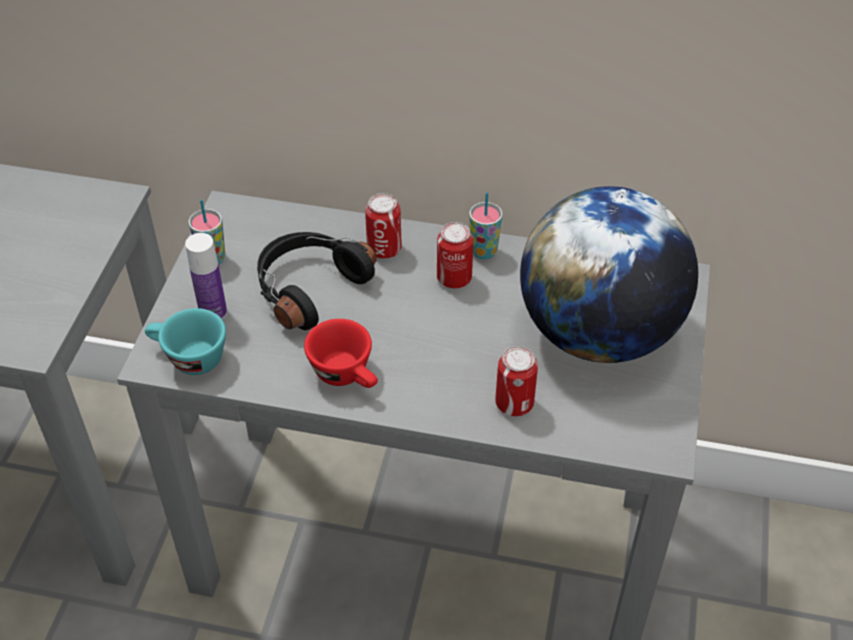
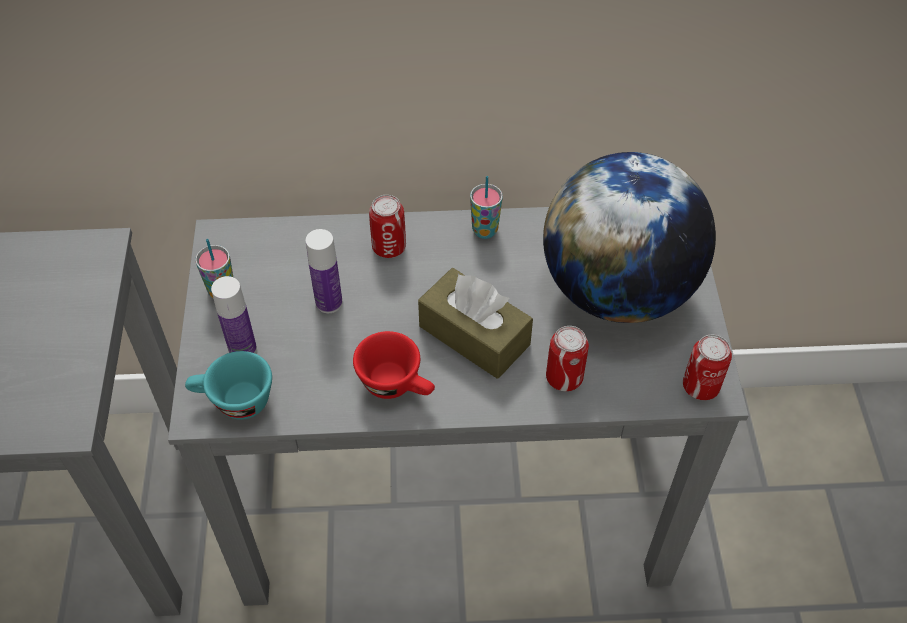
camera: 15 degrees left, 5 degrees up
black headphones [257,232,377,330] -> bottle [306,229,342,313]
can [437,222,473,288] -> can moved to [683,335,732,400]
none -> brown tissue box [418,268,533,379]

